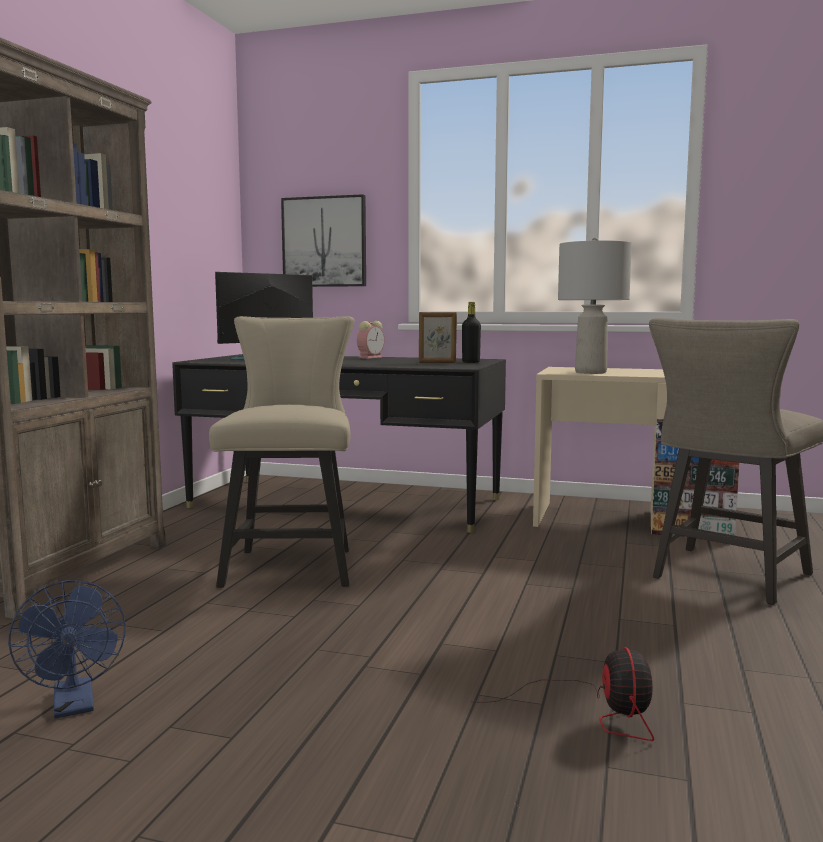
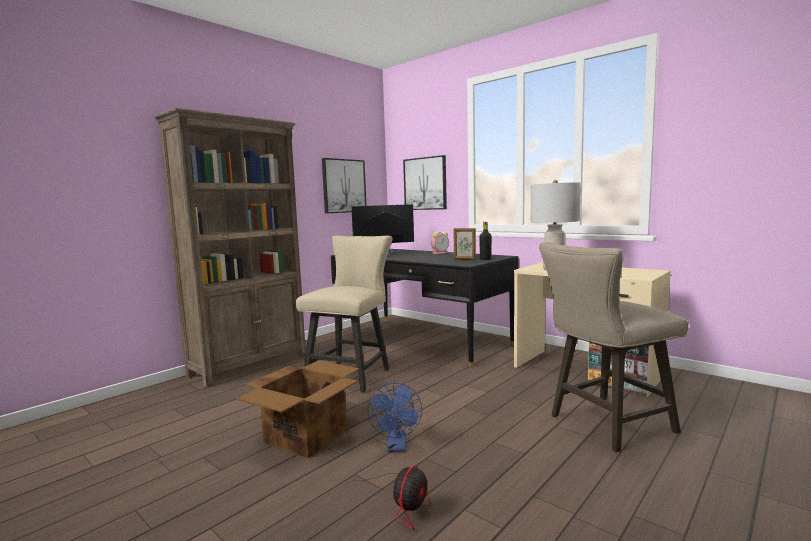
camera: 25 degrees right, 0 degrees up
blue fan [8,580,126,718] -> blue fan moved to [367,382,422,452]
none -> cardboard box [236,360,360,458]
none -> picture [322,158,366,213]

